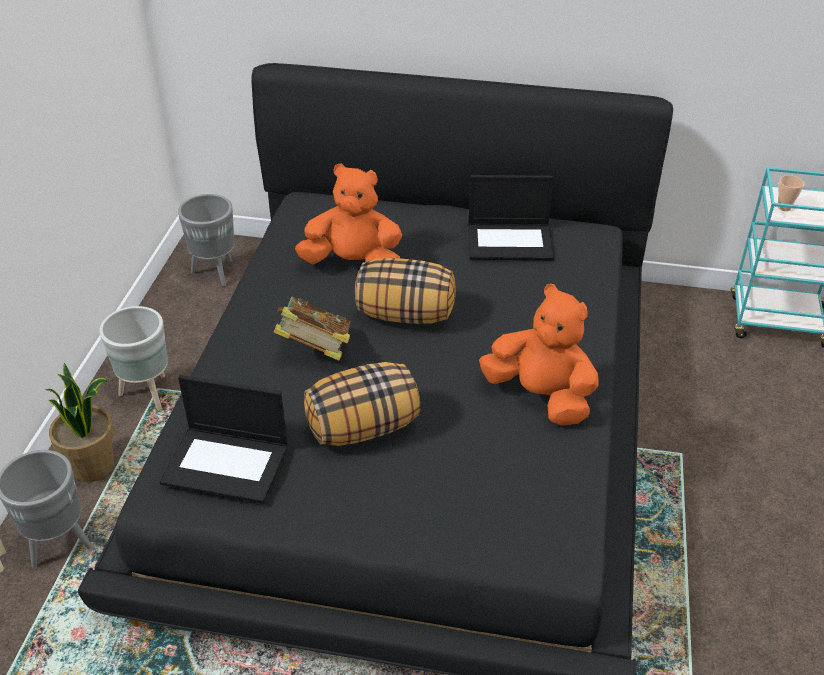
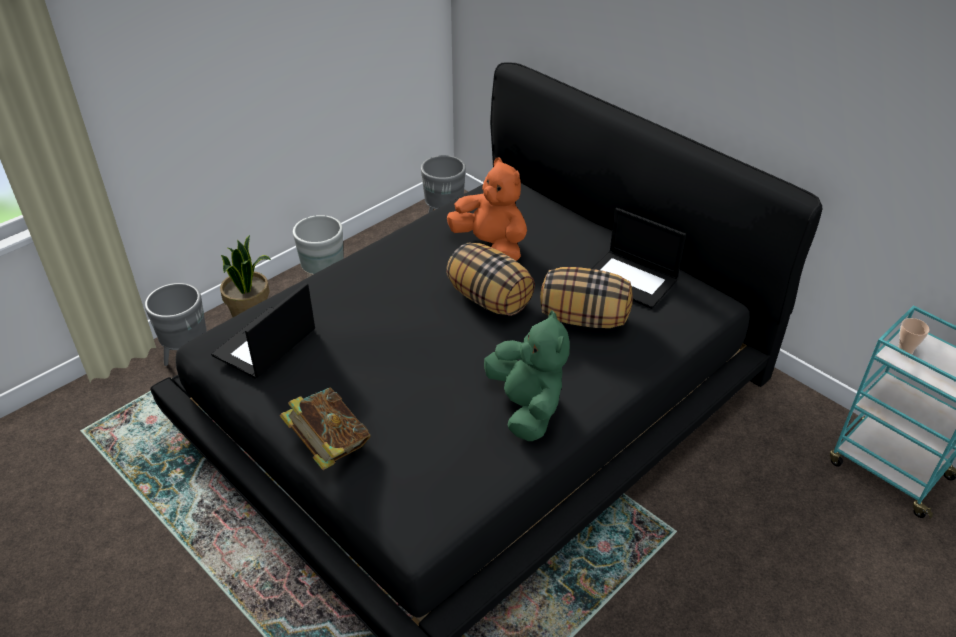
camera: 35 degrees right, 0 degrees up
laptop [160,375,288,503] -> laptop turned 75 degrees clockwise [211,283,315,379]
book [274,297,350,361] -> book moved to [280,388,371,470]
pillow [304,362,421,446] -> pillow moved to [540,267,633,328]
orange plush toy [479,284,599,425] -> green plush toy [484,310,570,441]

